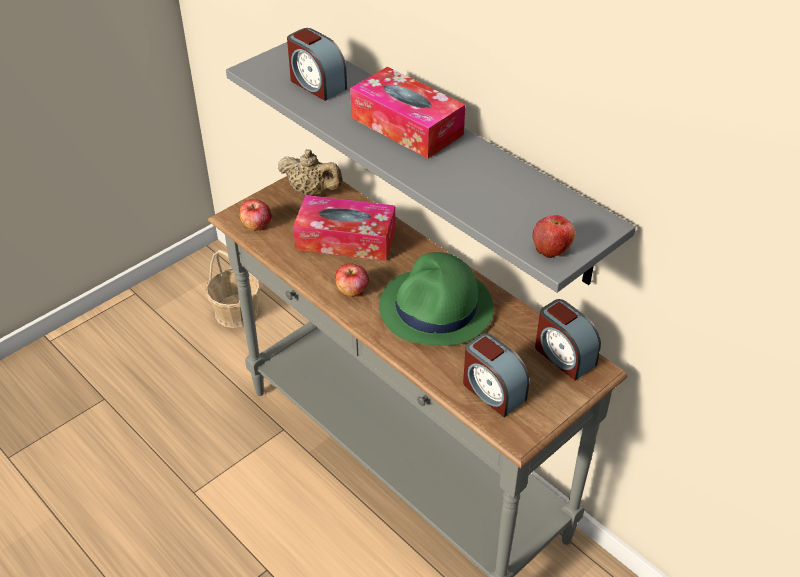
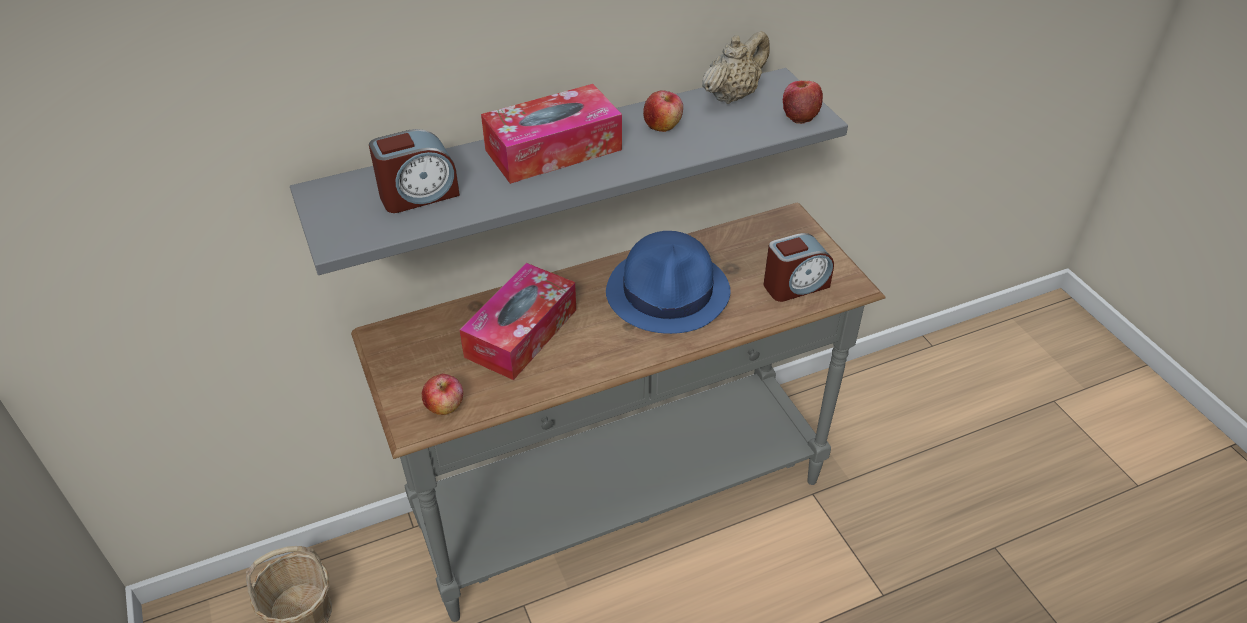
camera: 70 degrees left, 0 degrees up
beige teapot [278,149,343,196] -> beige teapot moved to [702,31,770,104]
apple [335,263,369,297] -> apple moved to [643,90,683,132]
green hat [379,252,494,346] -> blue hat [606,231,731,334]
alarm clock [535,299,601,381] -> none

